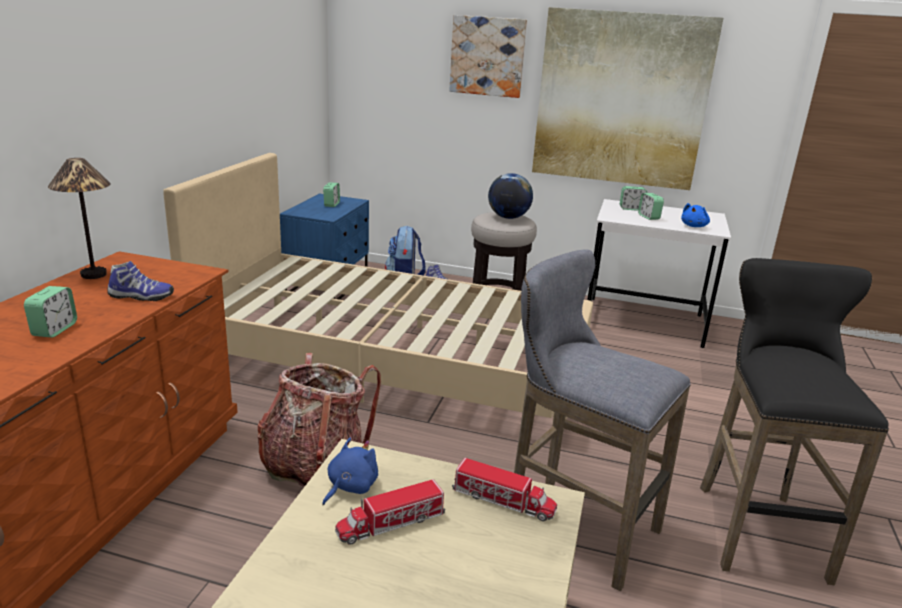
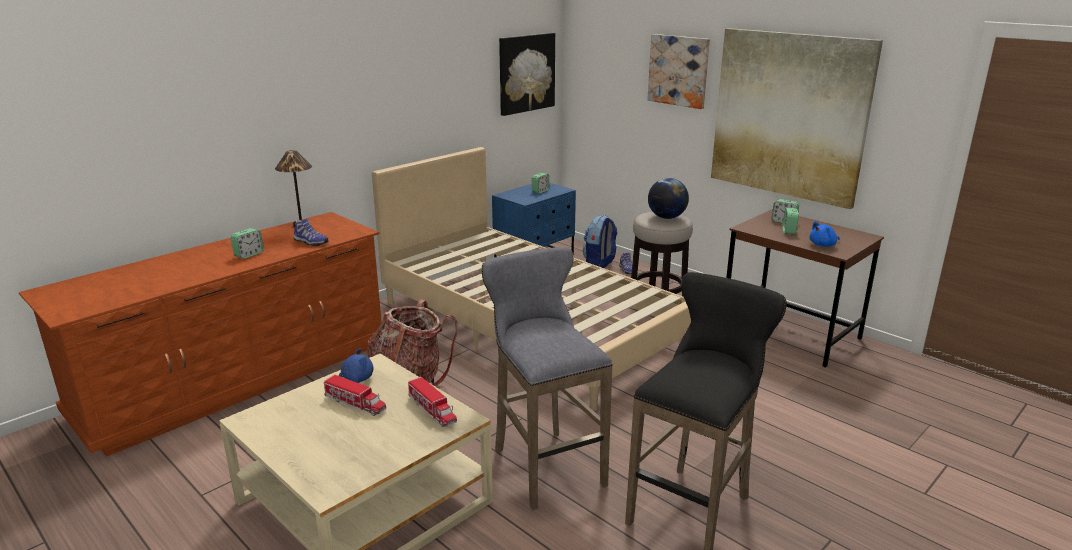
camera: 30 degrees right, 0 degrees up
toy truck [335,479,445,545] -> toy truck turned 150 degrees counterclockwise [324,375,386,416]
white desk [587,199,731,348] -> brown desk [726,210,884,367]
none -> picture [499,33,555,116]

